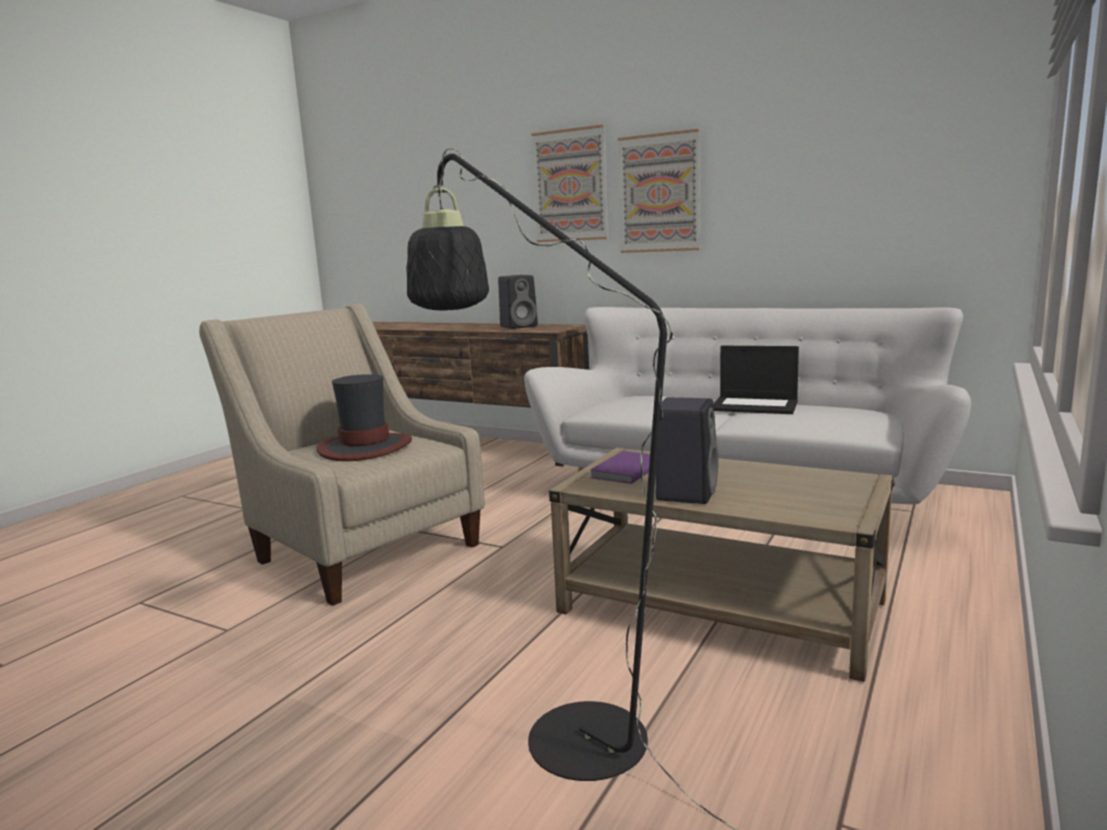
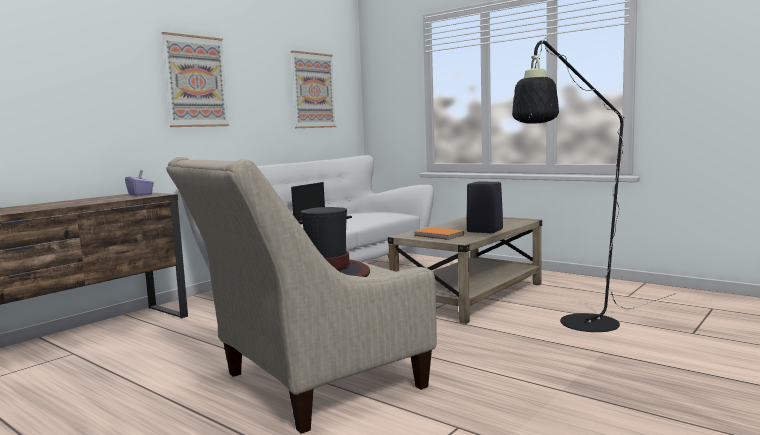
camera: 80 degrees left, 5 degrees down
black speaker [498,275,538,329] -> none
picture [531,124,608,242] -> picture moved to [291,51,336,128]
purple book [590,451,650,484] -> orange book [414,228,464,240]
none -> purple tissue box [125,170,154,196]

